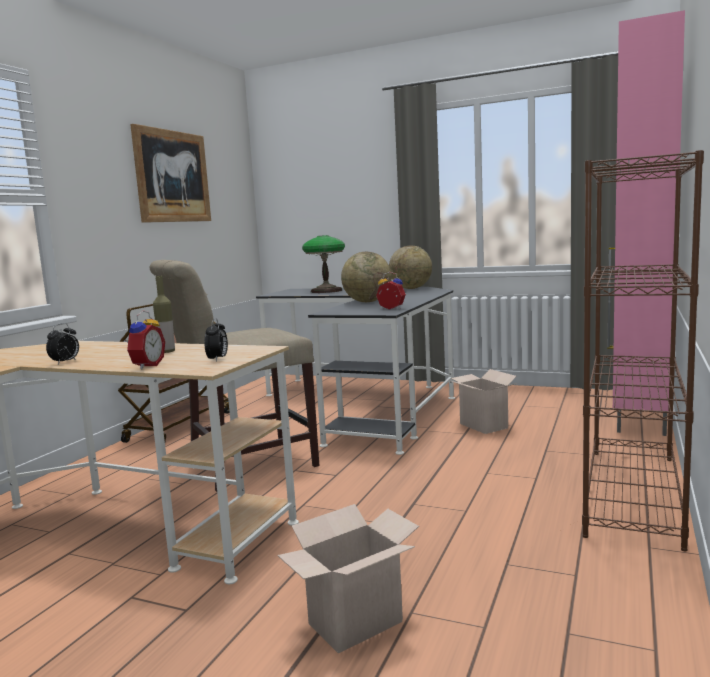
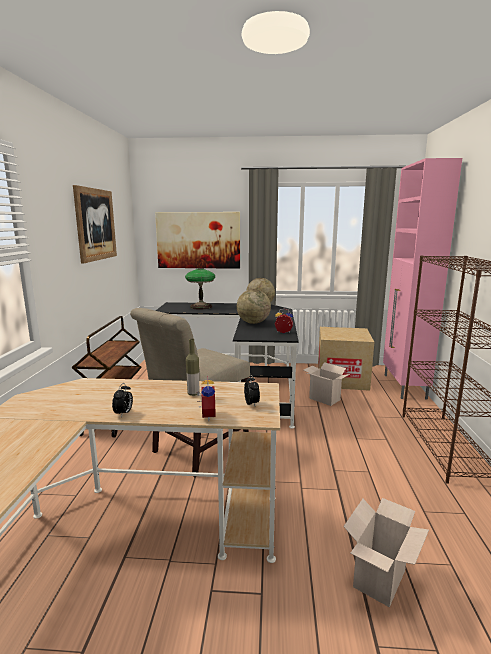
camera: 20 degrees left, 5 degrees up
none -> picture [155,212,240,269]
none -> cardboard box [318,327,374,391]

